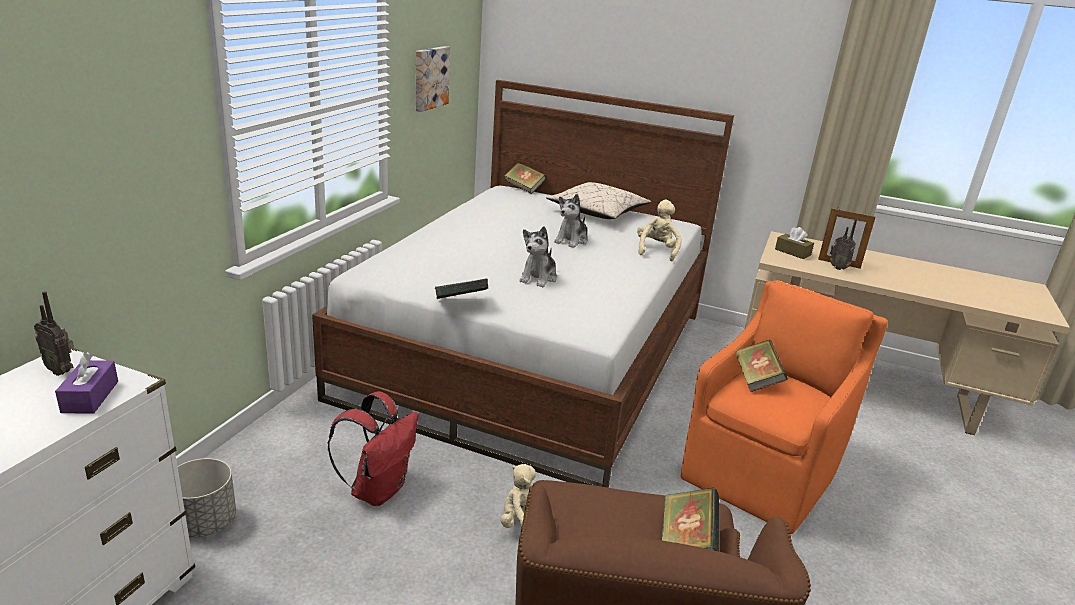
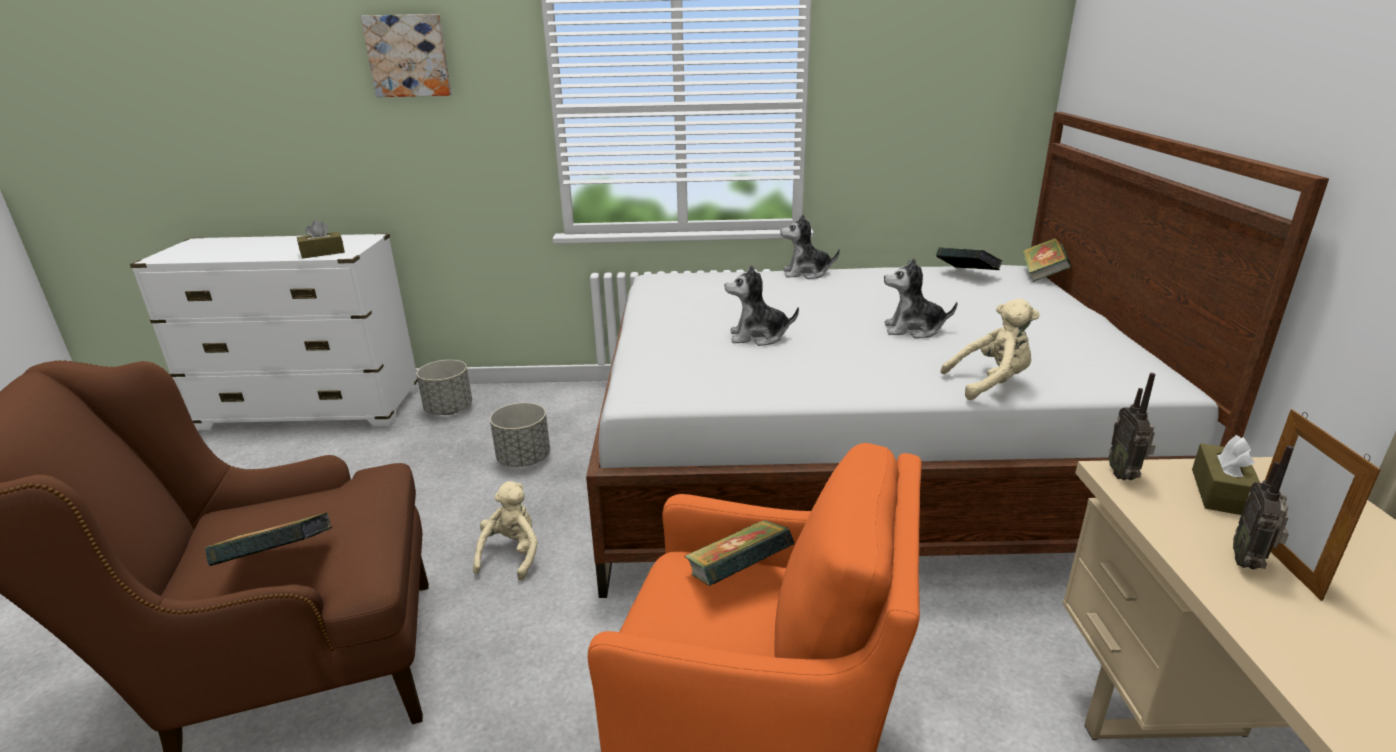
camera: 70 degrees right, 0 degrees up
radio [34,291,74,376] -> radio moved to [1109,373,1155,480]
purple tissue box [55,352,118,414] -> brown tissue box [297,220,345,259]
red backpack [328,391,418,506] -> grey planter [490,402,550,467]
picture [416,46,450,112] -> picture moved to [361,14,452,97]
book [435,279,489,299] -> book moved to [936,247,1002,270]
beige pillow [546,182,651,219] -> none
none -> plush toy [780,214,840,279]

